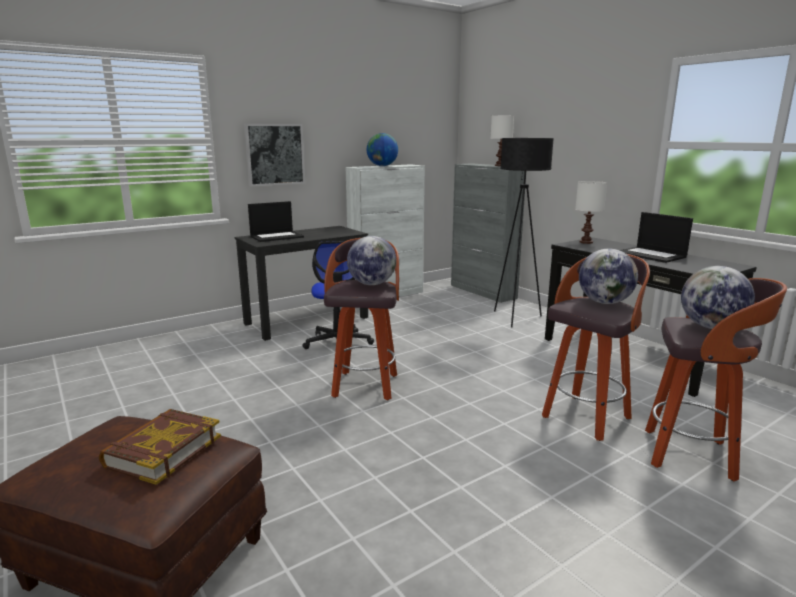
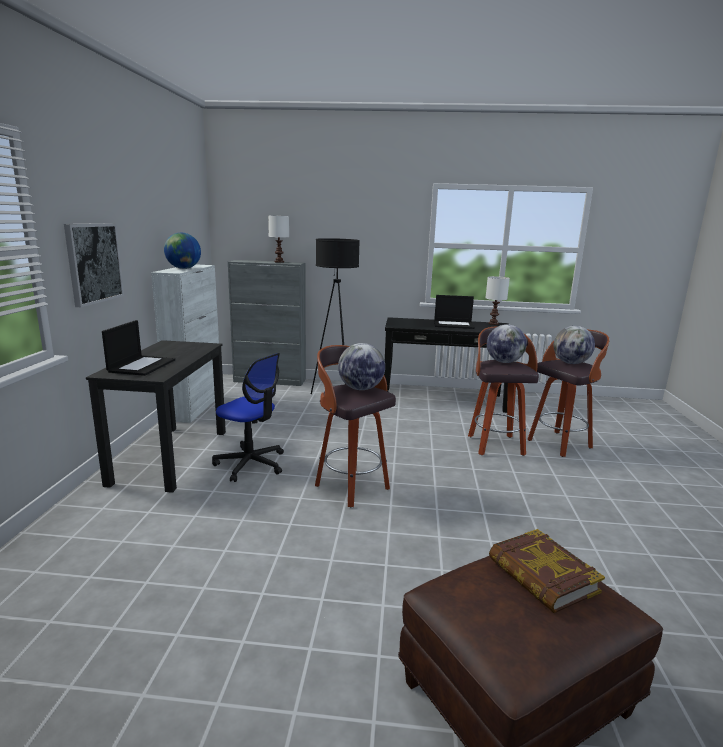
camera: 50 degrees left, 0 degrees up
white table lamp [575,181,607,244] -> white table lamp moved to [486,276,510,325]

